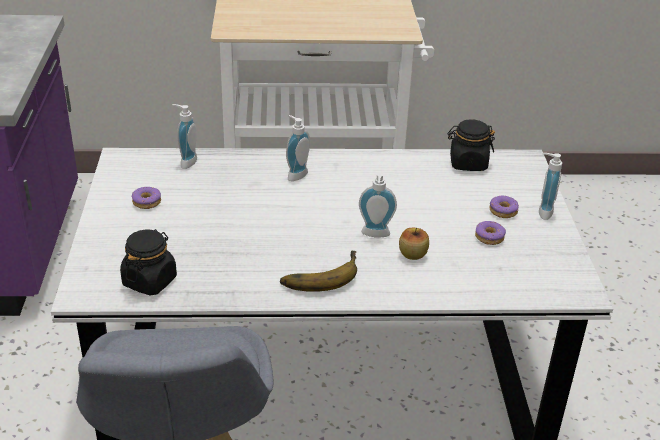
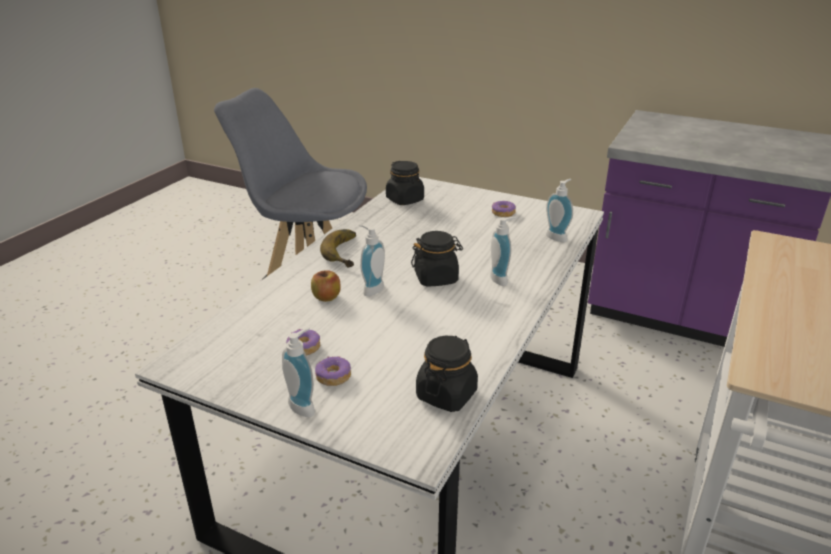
camera: 120 degrees right, 5 degrees down
none -> black jar [411,231,463,286]

